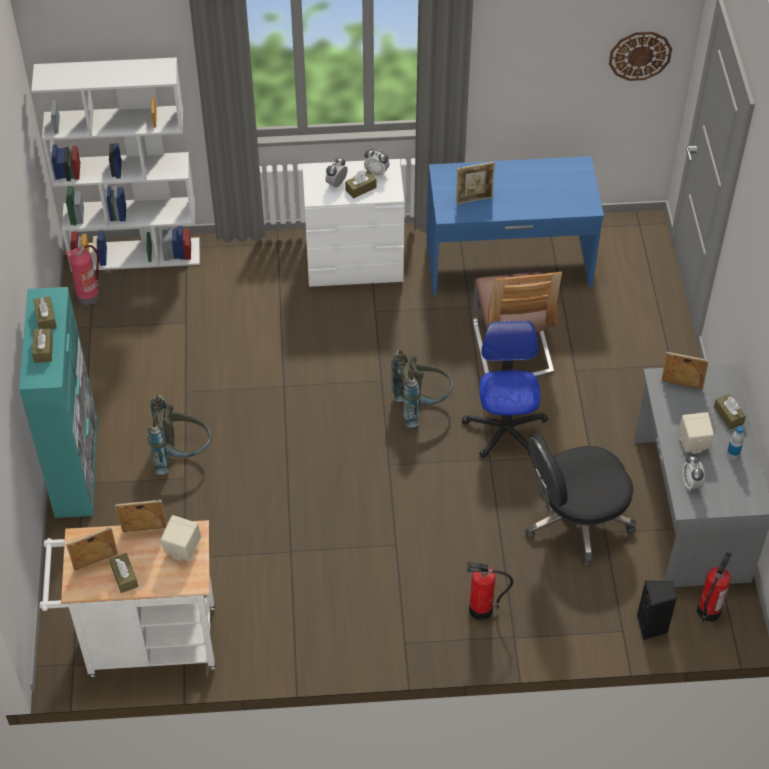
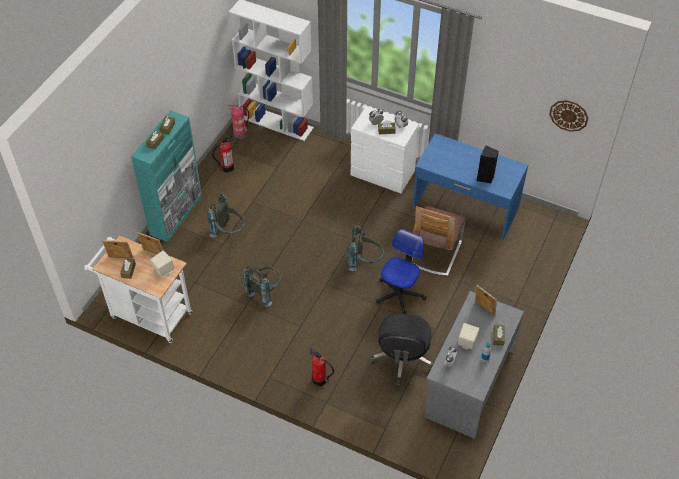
camera: 30 degrees right, 0 degrees up
picture frame [456,162,495,204] -> none
black office chair [525,433,636,567] -> black office chair turned 90 degrees counterclockwise [370,313,434,387]
black speaker [637,580,677,640] -> black speaker moved to [477,145,499,183]
fire extinguisher [697,552,731,622] -> fire extinguisher moved to [212,135,234,173]
none -> grey backpack [243,266,281,307]

